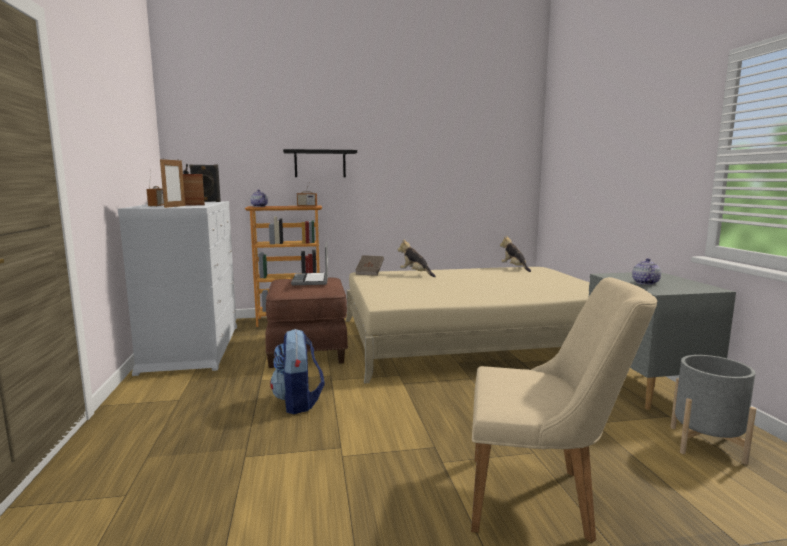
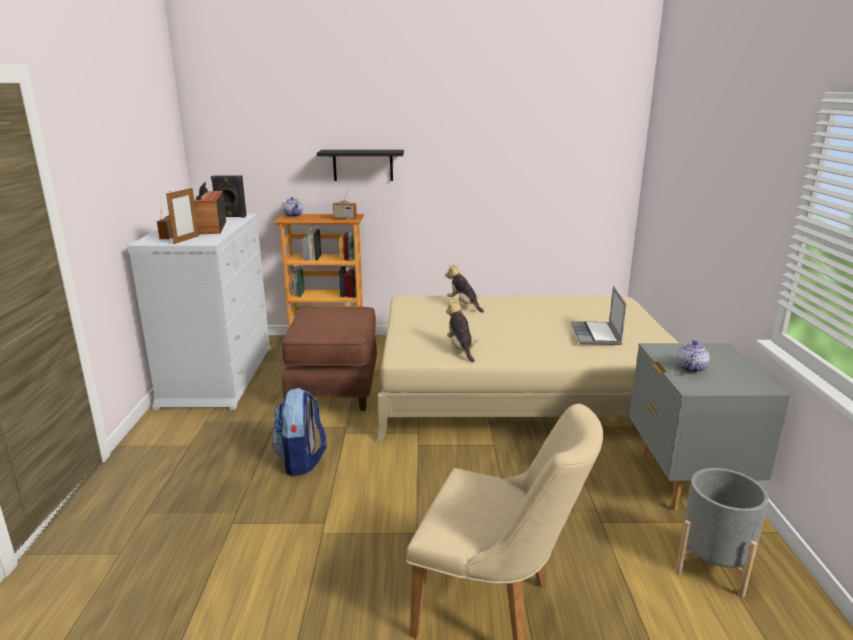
camera: 10 degrees right, 10 degrees up
laptop [291,241,328,285] -> laptop moved to [571,286,626,345]
brown book [355,255,384,276] -> none
plush toy [500,236,531,272] -> plush toy moved to [446,298,478,363]

